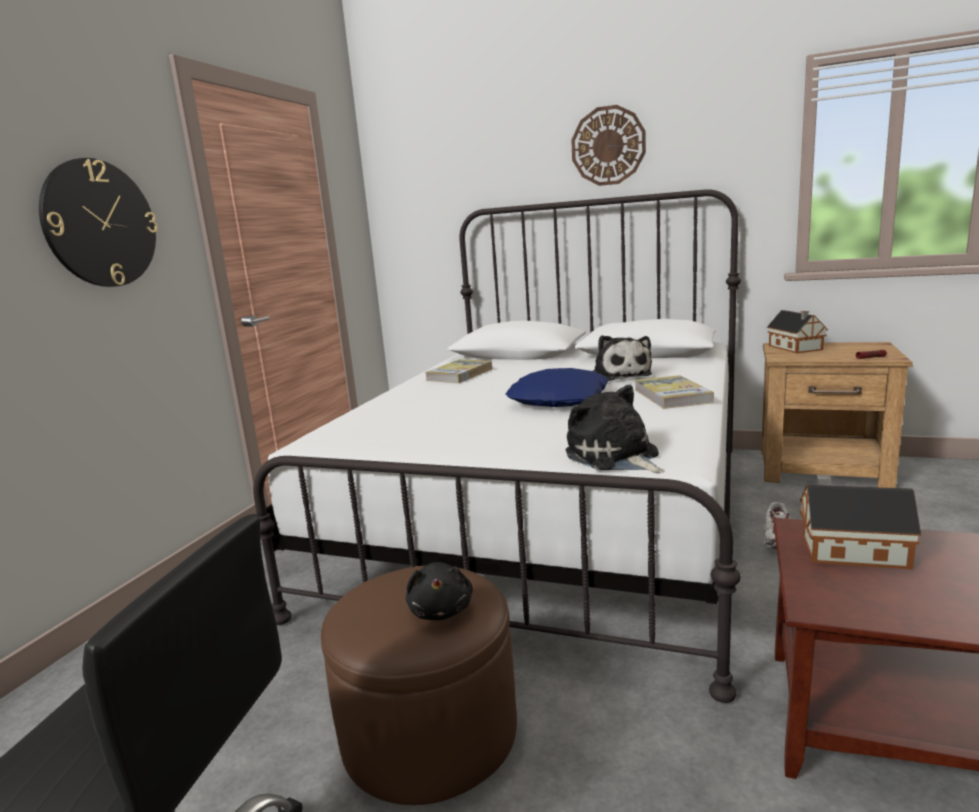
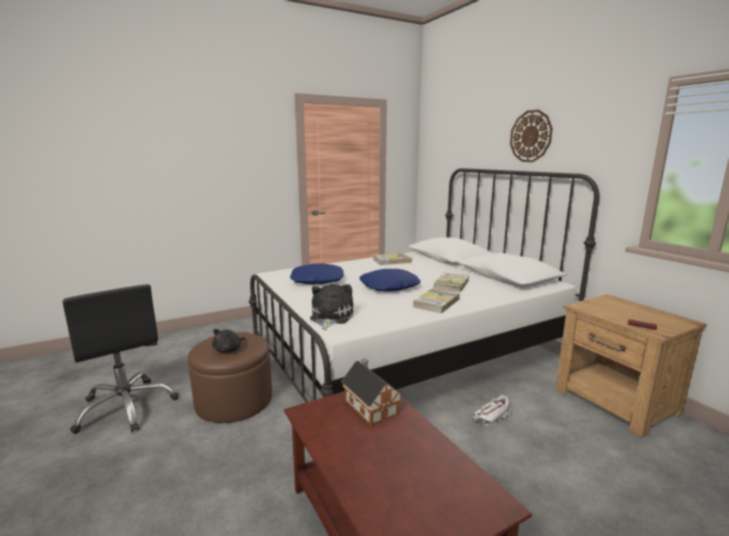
camera: 40 degrees right, 0 degrees up
wall clock [39,158,158,287] -> none
plush toy [593,335,652,381] -> book [434,273,469,292]
toy house [767,310,828,353] -> none
none -> blue pillow [290,263,344,284]

